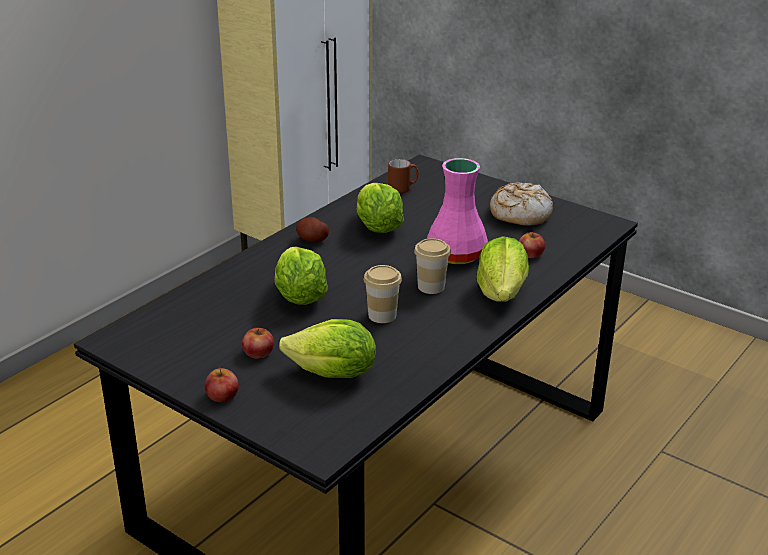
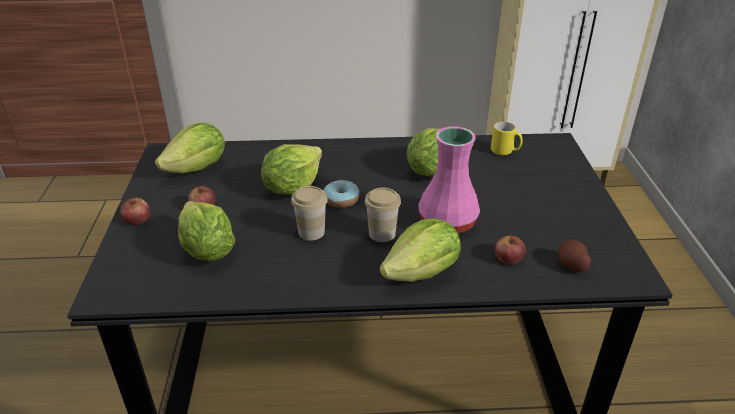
camera: 50 degrees right, 5 degrees up
potato [296,217,329,242] -> potato moved to [558,239,591,272]
brown mug [388,159,418,194] -> yellow mug [491,122,523,155]
bread [490,183,553,226] -> none
none -> lettuce [155,123,225,173]
none -> donut [324,180,360,208]

